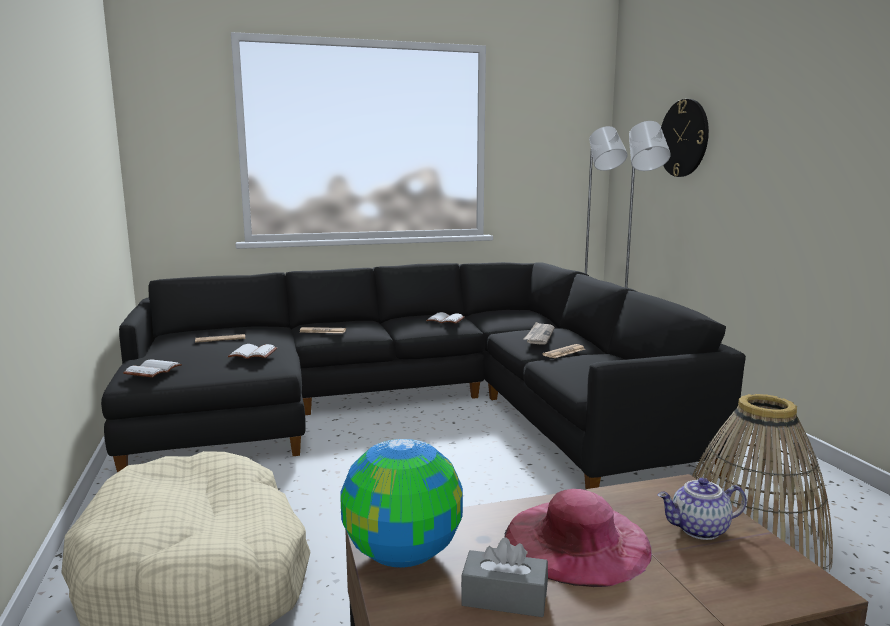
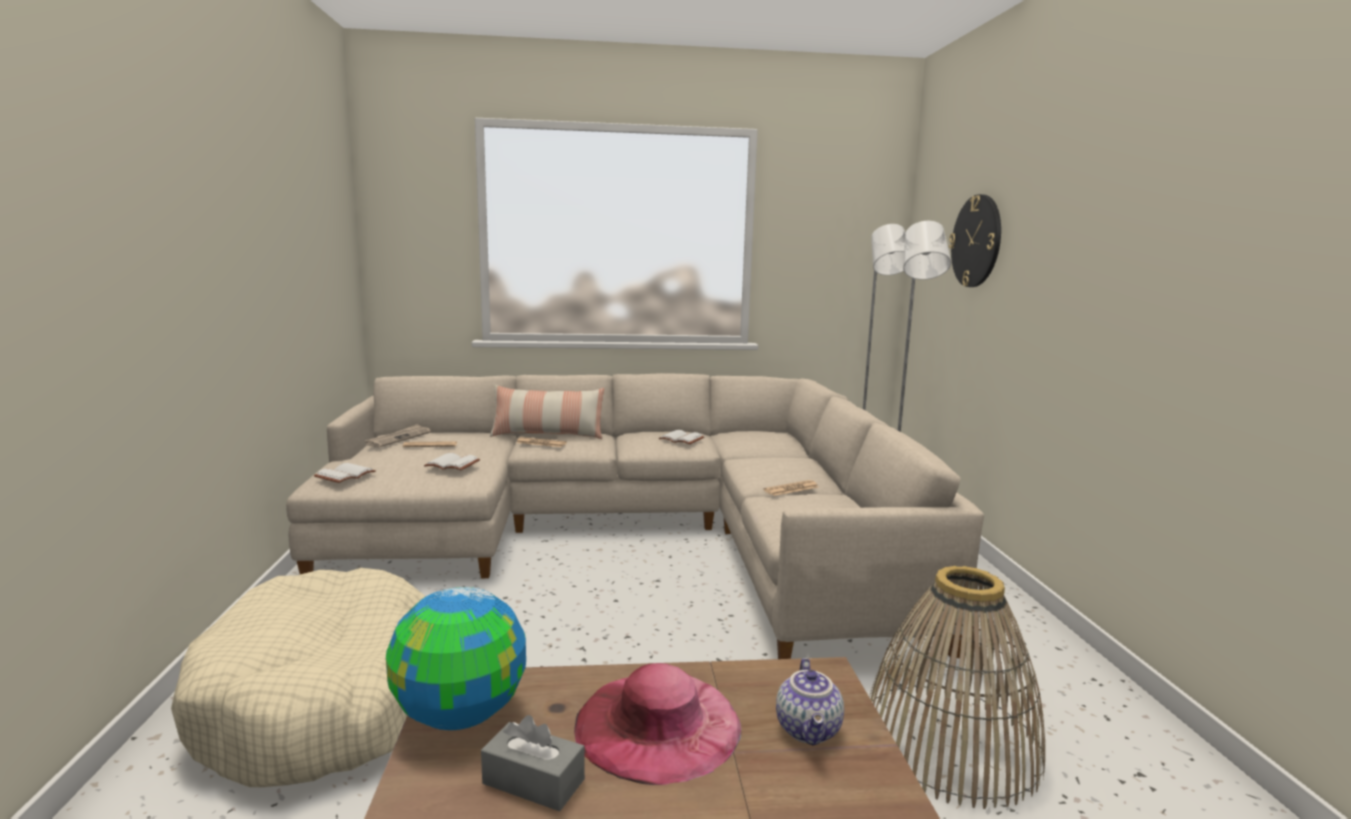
camera: 10 degrees right, 0 degrees up
black sofa [101,262,746,489] -> beige sofa [286,373,984,659]
newspaper [524,322,555,345] -> newspaper moved to [365,424,431,448]
teapot [658,478,747,540] -> teapot turned 90 degrees counterclockwise [776,658,844,746]
none -> pillow [490,385,604,439]

